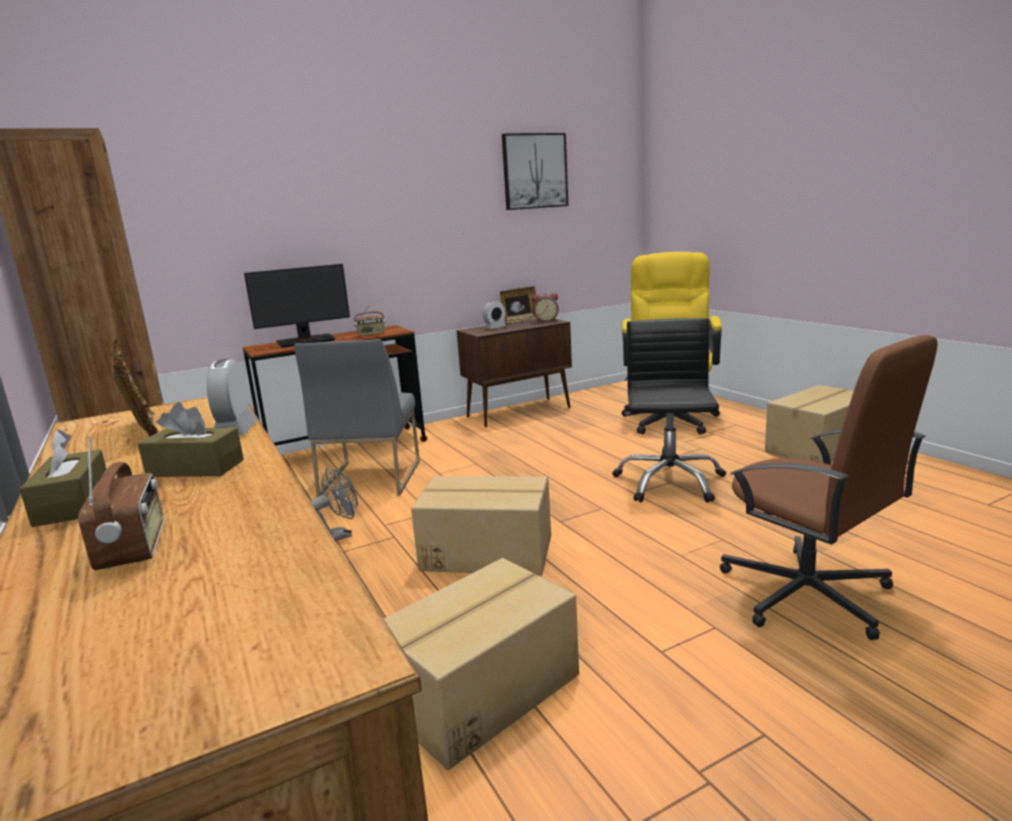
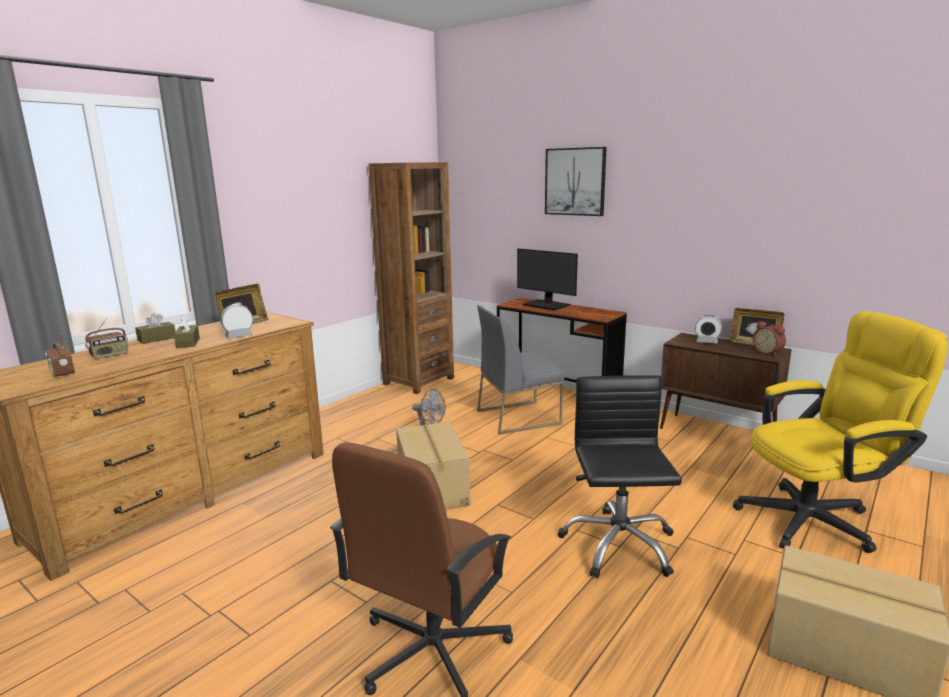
camera: 65 degrees right, 0 degrees up
radio [354,302,385,336] -> radio moved to [45,333,75,377]
cardboard box [384,558,579,770] -> none
picture [502,133,568,210] -> picture moved to [545,147,607,216]
black office chair [613,318,726,503] -> black office chair turned 75 degrees counterclockwise [558,375,682,578]

